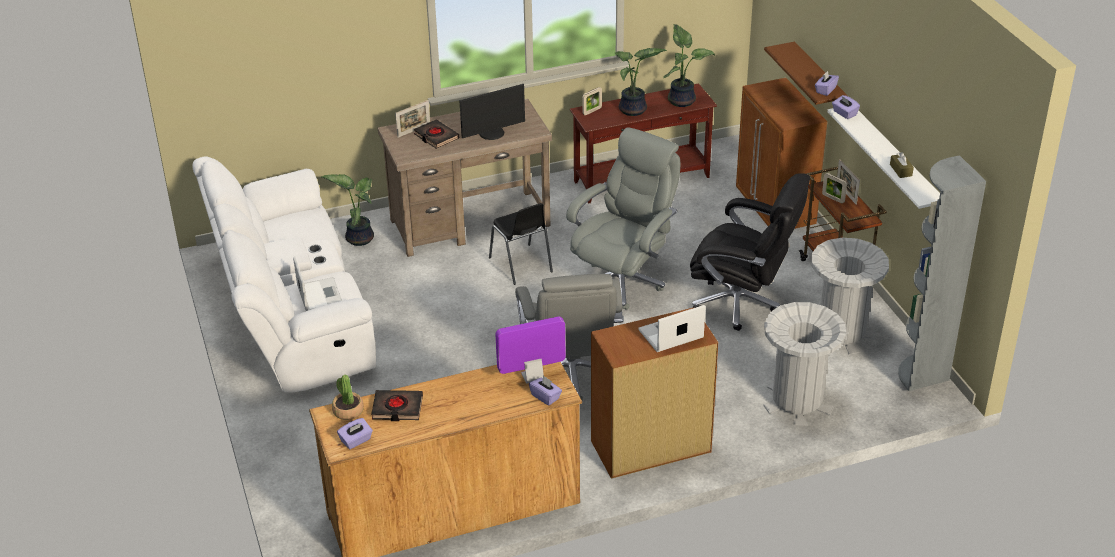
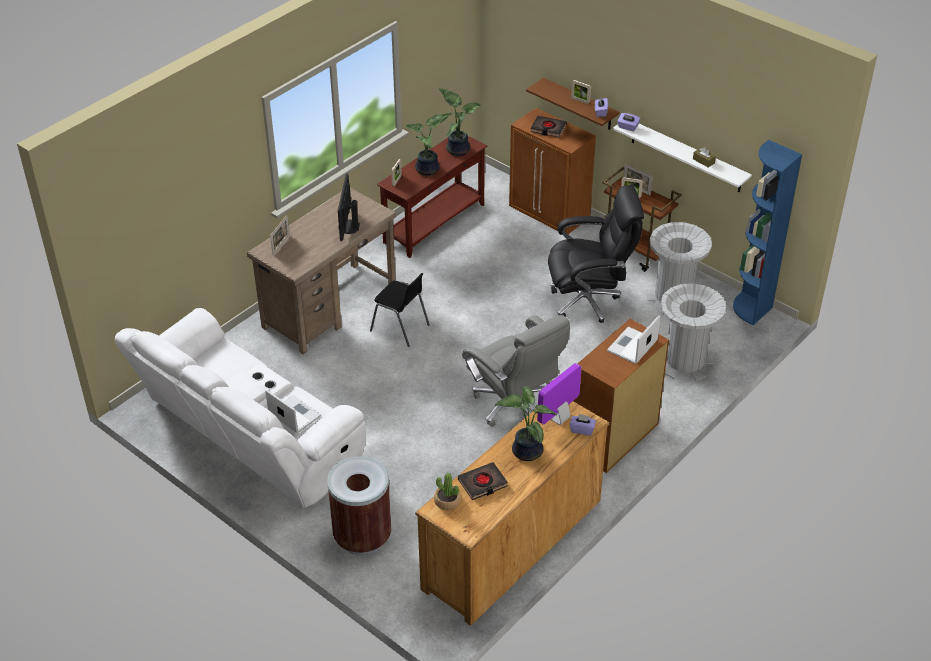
camera: 30 degrees left, 5 degrees up
potted plant [321,174,374,246] -> potted plant moved to [495,386,558,461]
purple tissue box [337,418,373,449] -> none
black book [414,119,459,149] -> black book moved to [531,116,567,137]
monitor [460,84,525,140] -> monitor turned 150 degrees clockwise [338,173,360,242]
grey office chair [566,127,680,310] -> none
grey bookcase [898,155,986,391] -> blue bookcase [733,140,802,325]
none -> brown trash can [327,456,392,555]
none -> picture frame [571,80,591,104]

